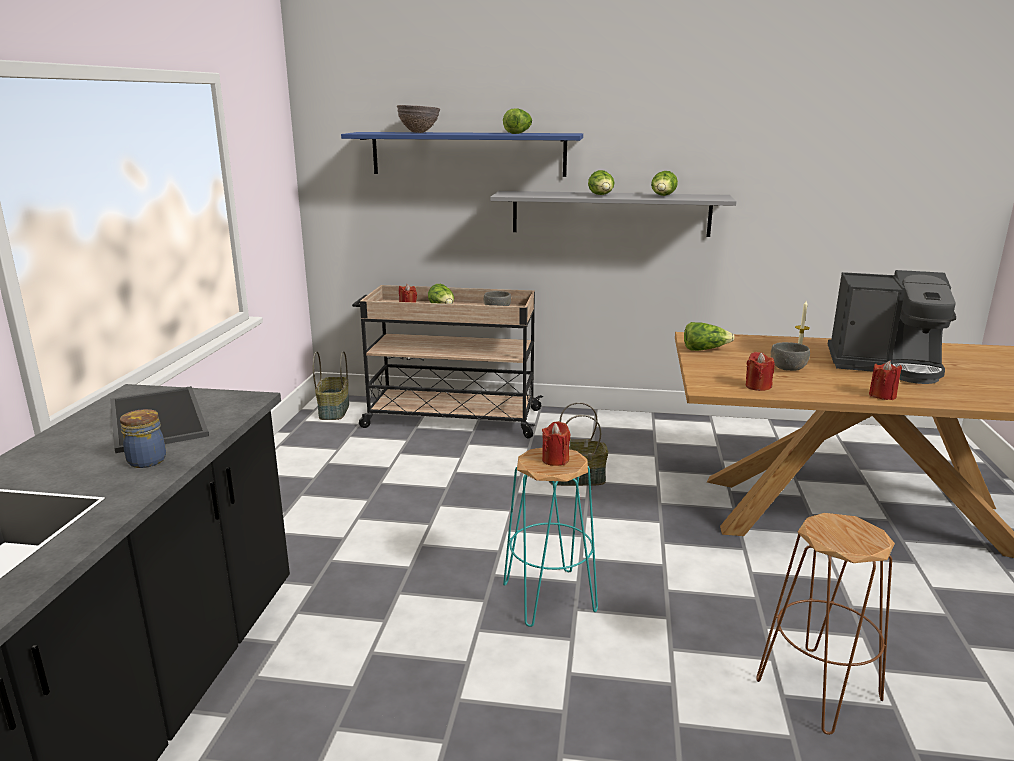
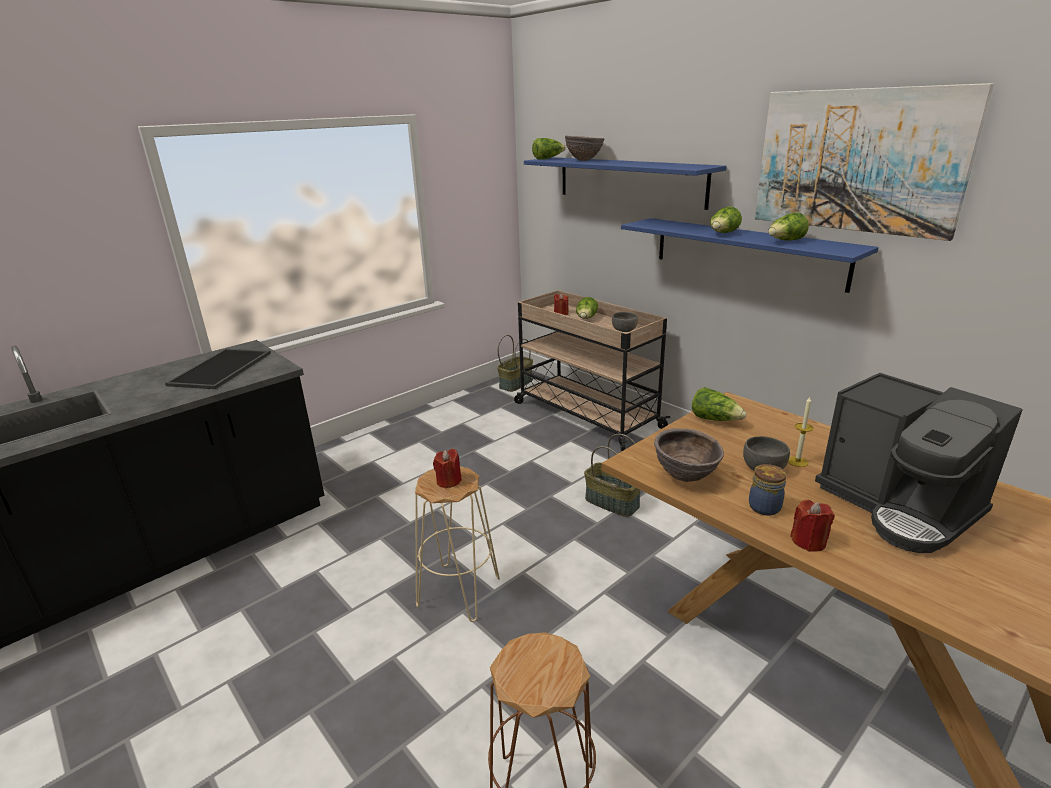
camera: 40 degrees right, 5 degrees up
jar [120,409,166,468] -> jar moved to [749,464,787,516]
grey shelf [490,191,737,237] -> blue shelf [621,218,879,293]
lettuce [503,109,532,134] -> lettuce moved to [532,138,566,160]
turquoise stool [503,448,598,627] -> beige stool [415,467,500,622]
red candle [746,352,775,391] -> brown bowl [654,428,724,482]
none -> picture [755,83,994,241]

